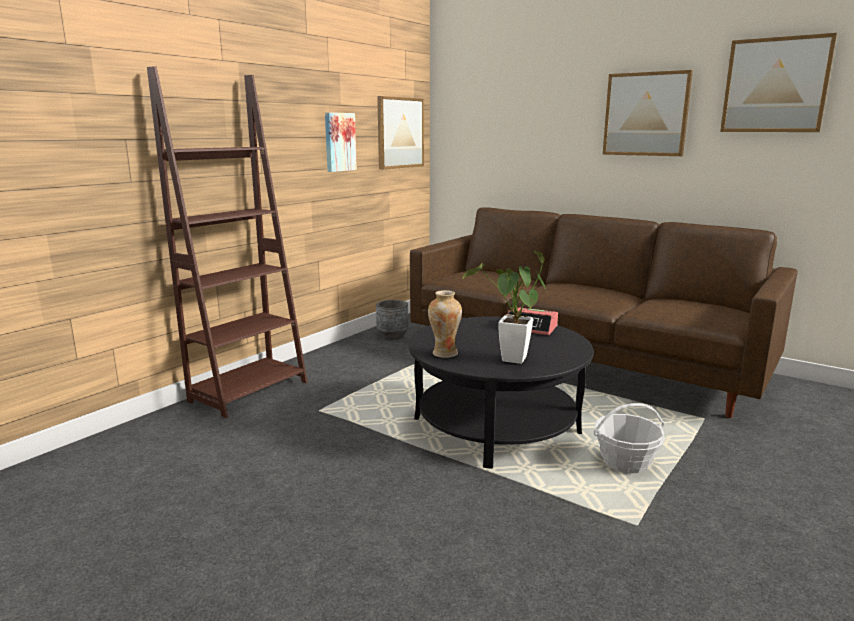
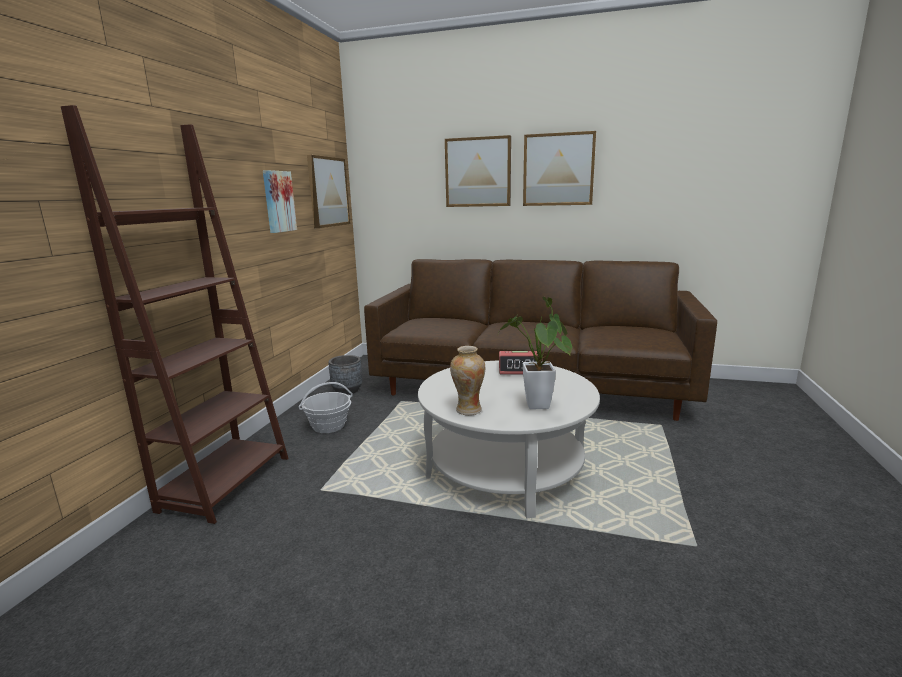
camera: 20 degrees left, 0 degrees up
black coffee table [408,316,594,469] -> white coffee table [418,360,600,518]
basket [594,403,665,473] -> basket moved to [298,382,353,433]
picture [720,33,837,132] -> picture moved to [445,135,511,207]

